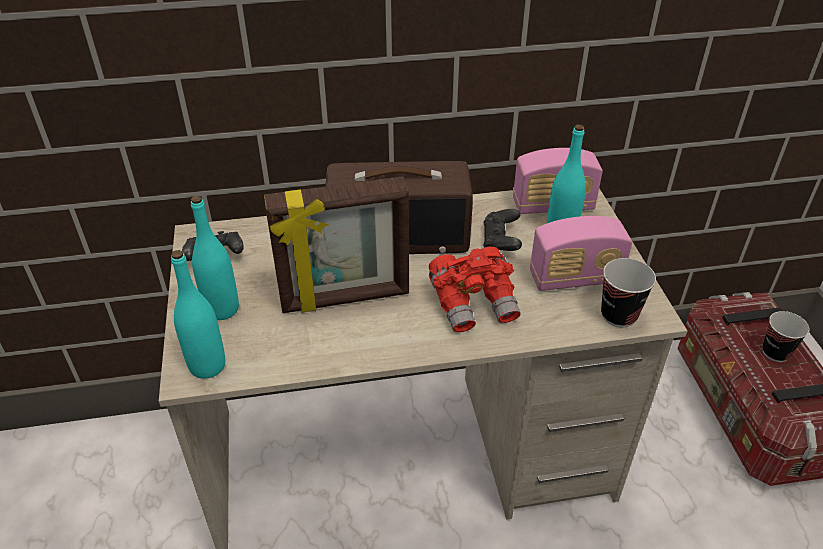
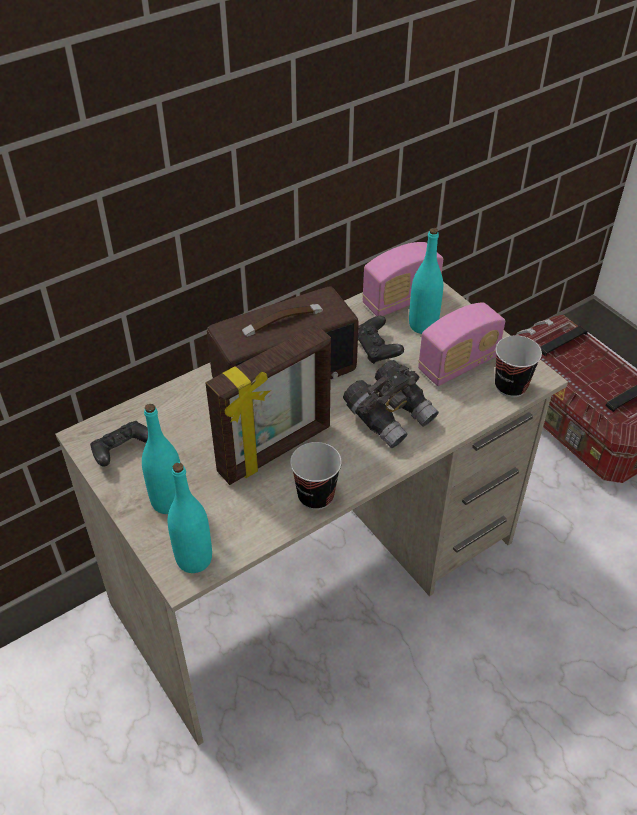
camera: 25 degrees left, 5 degrees up
red binoculars [429,246,521,333] -> grey binoculars [343,360,439,448]
cup [762,311,809,362] -> cup moved to [290,442,342,510]

